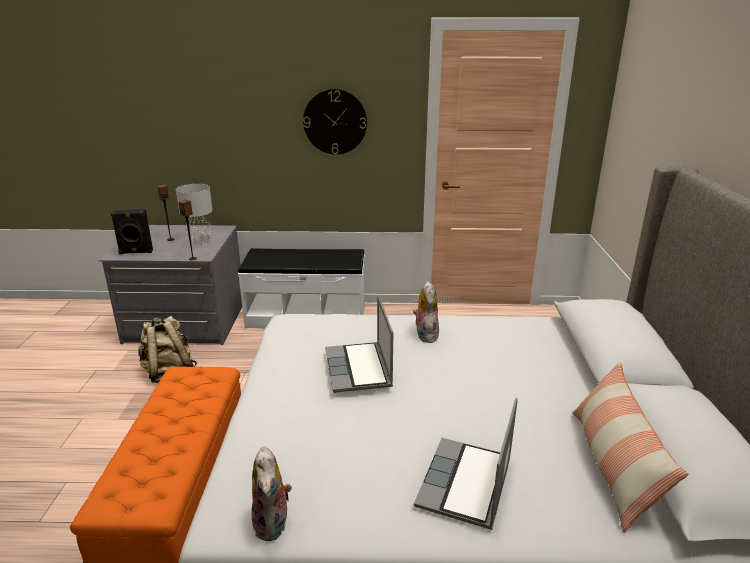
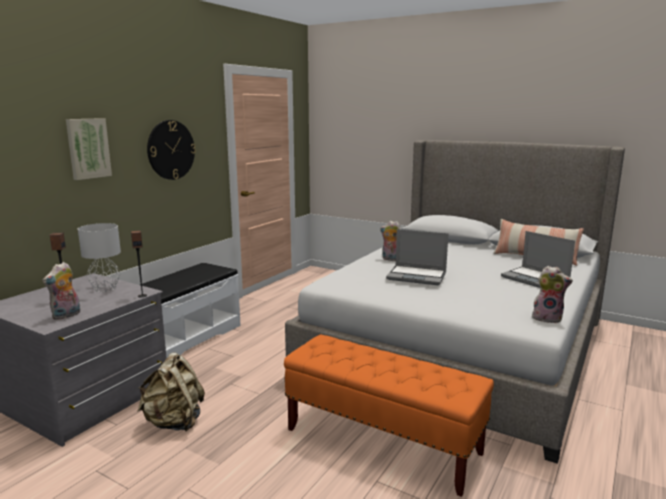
camera: 60 degrees left, 10 degrees down
black speaker [110,209,153,254] -> plush toy [42,262,80,320]
none -> picture [66,118,112,180]

